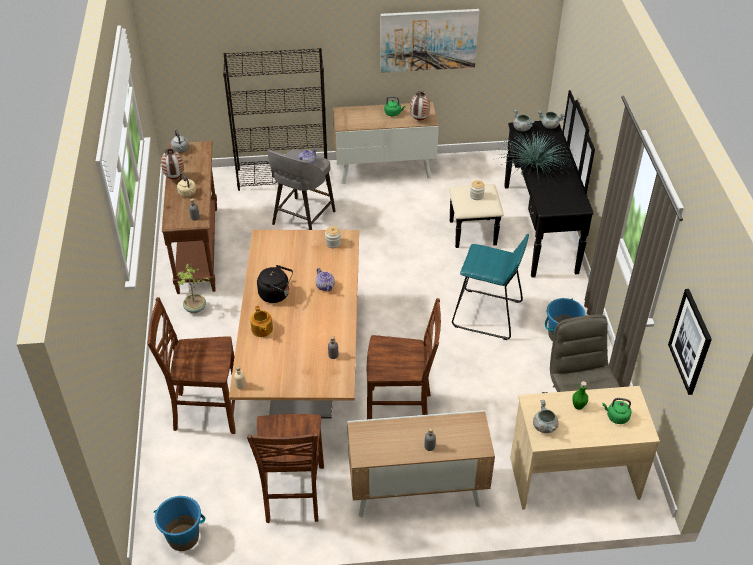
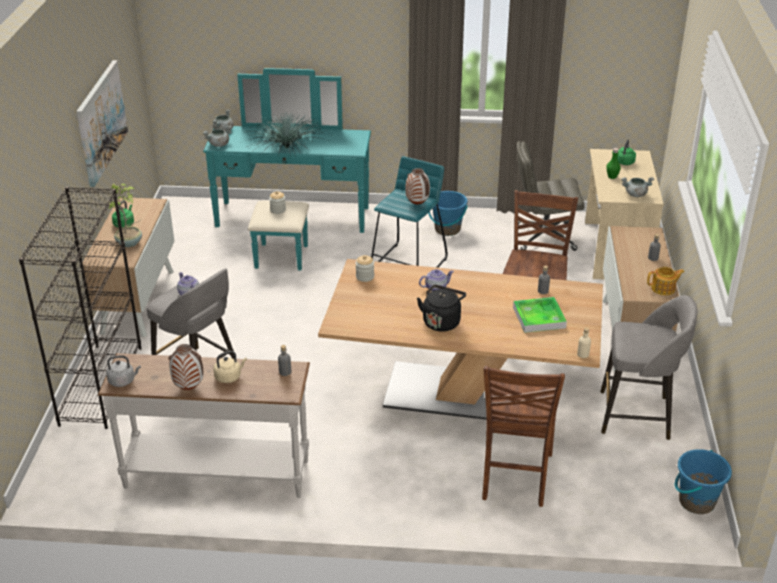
camera: 80 degrees left, 10 degrees down
brown console table [162,141,217,294] -> white console table [98,353,310,498]
potted plant [177,264,209,313] -> potted plant moved to [109,183,142,247]
brown chair [247,414,324,523] -> grey stool [600,295,697,440]
teapot [250,305,273,337] -> teapot moved to [647,267,684,295]
vase [410,91,430,120] -> vase moved to [405,168,430,205]
black dresser [449,90,595,278] -> turquoise dresser [203,68,371,270]
picture [668,289,712,395] -> none
none -> tray [513,297,567,333]

